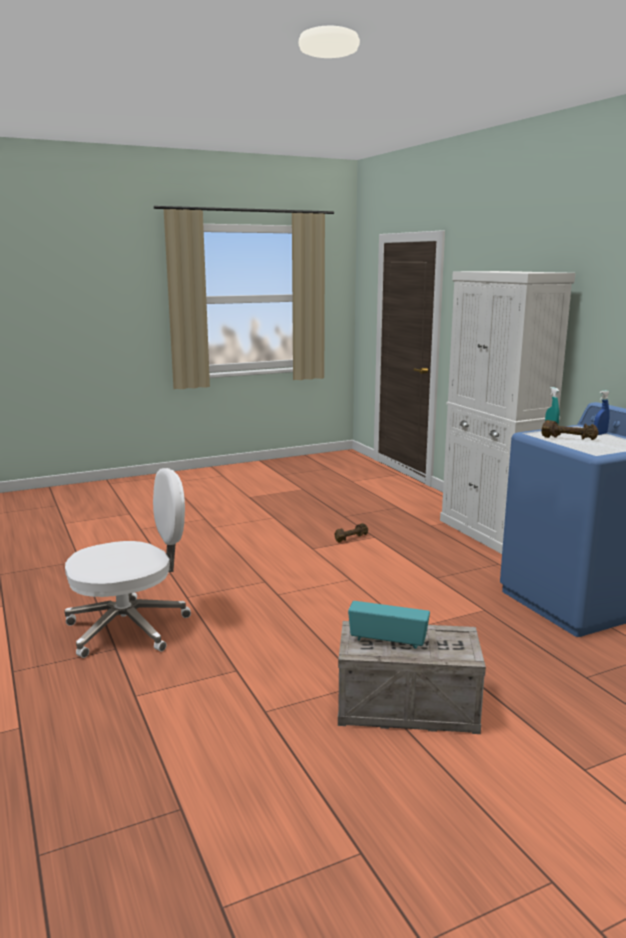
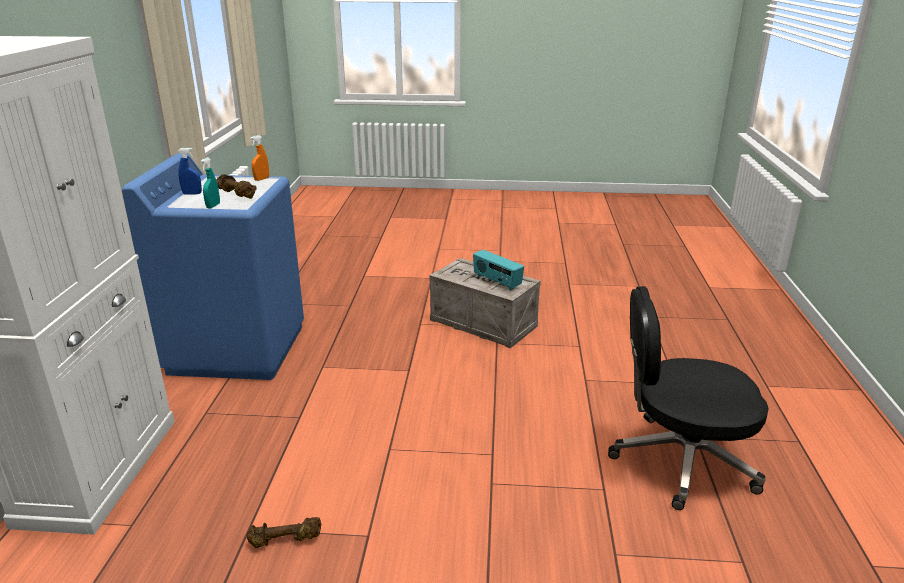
camera: 150 degrees left, 10 degrees up
white office chair [65,468,191,658] -> black office chair [608,286,768,510]
none -> orange spray bottle [250,135,269,181]

